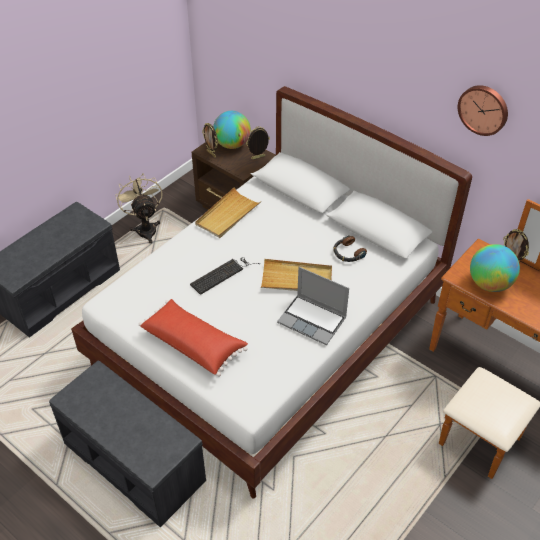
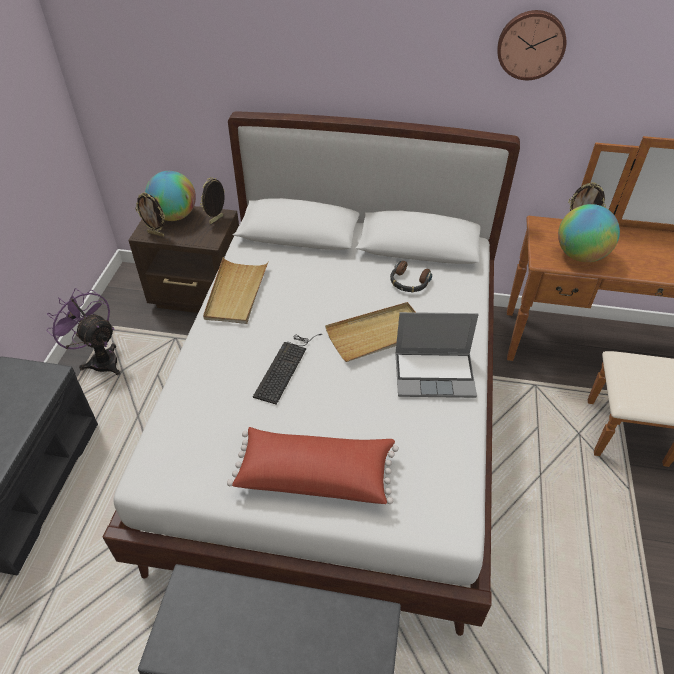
camera: 30 degrees left, 0 degrees up
beige fan [115,173,162,244] -> purple fan [46,288,121,375]

